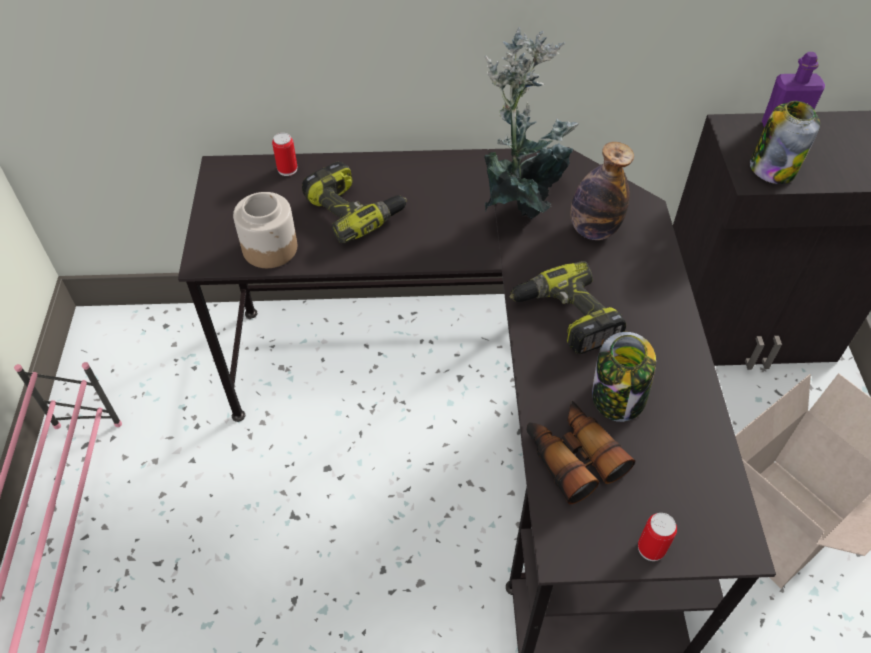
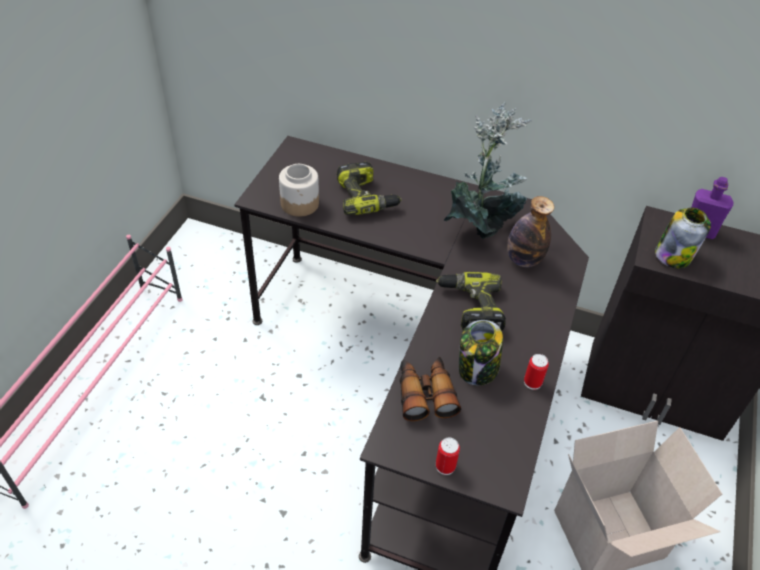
camera: 20 degrees right, 5 degrees down
can [272,133,297,176] -> can moved to [524,354,549,390]

